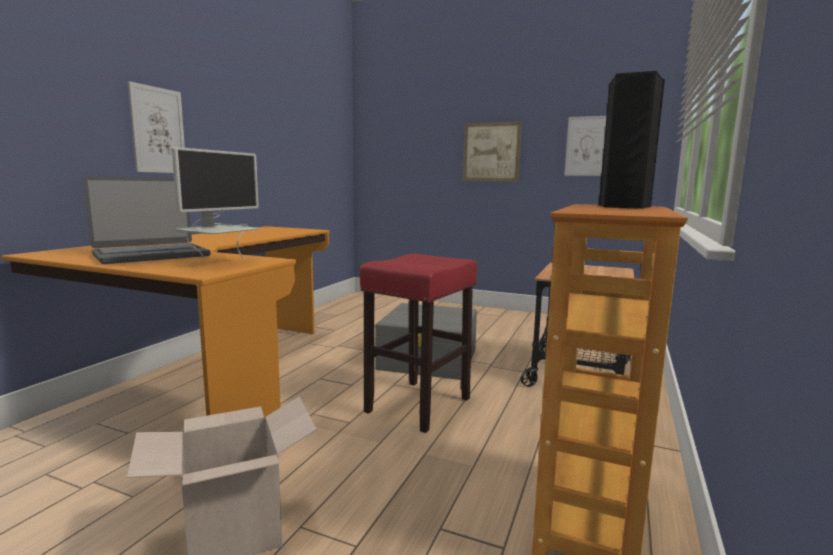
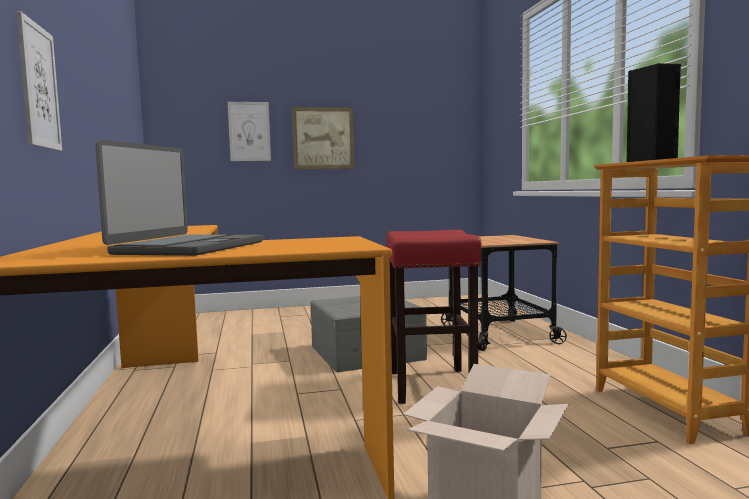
camera: 35 degrees left, 5 degrees down
monitor [172,147,259,259] -> none
picture [564,116,607,176] -> picture moved to [228,102,271,161]

